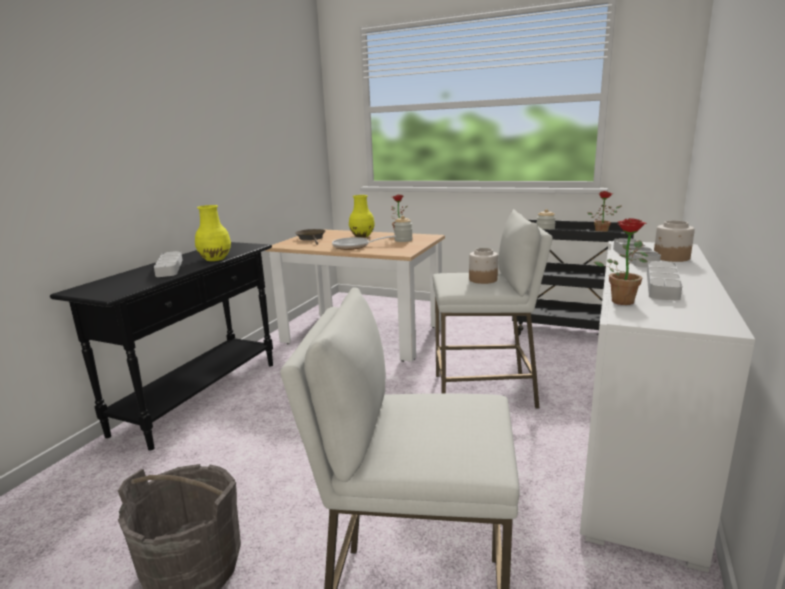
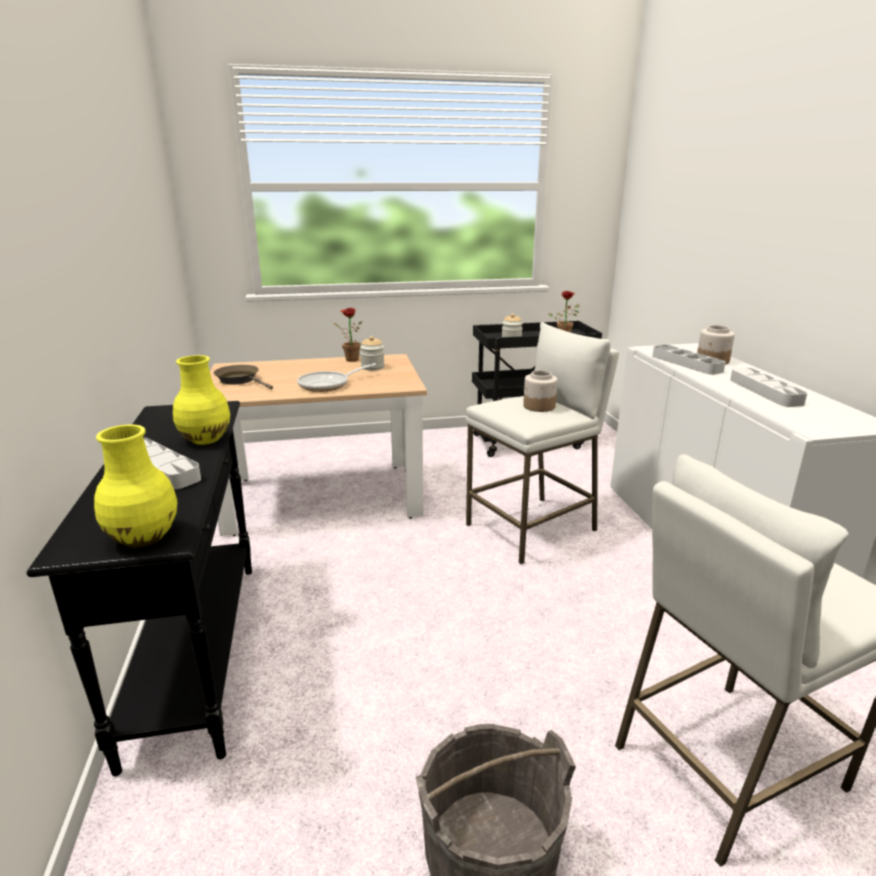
camera: 35 degrees left, 5 degrees up
yellow vase [349,195,375,237] -> yellow vase moved to [94,425,177,548]
potted plant [594,218,648,305] -> none

